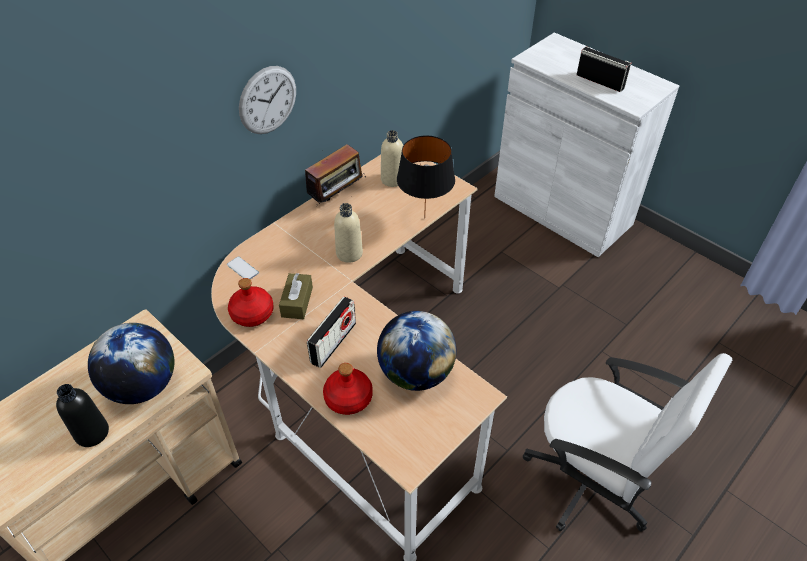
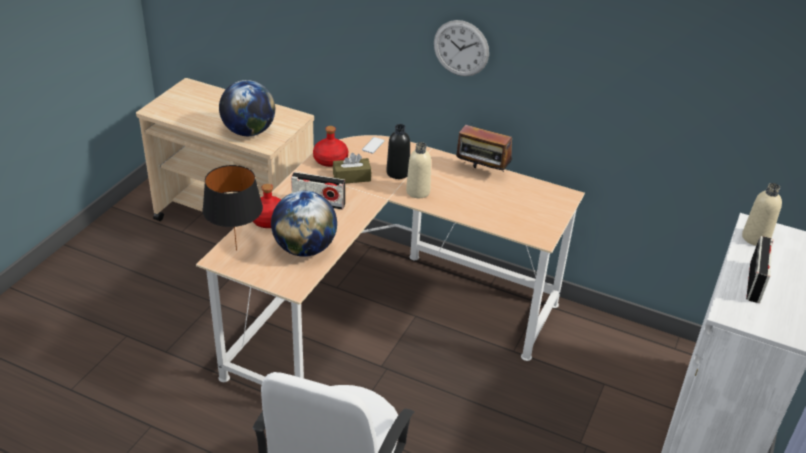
camera: 70 degrees right, 10 degrees down
black bottle [56,384,109,447] -> black bottle moved to [386,124,410,179]
beige bottle [381,130,403,187] -> beige bottle moved to [742,183,782,246]
black table lamp [397,135,455,219] -> black table lamp moved to [202,165,263,251]

